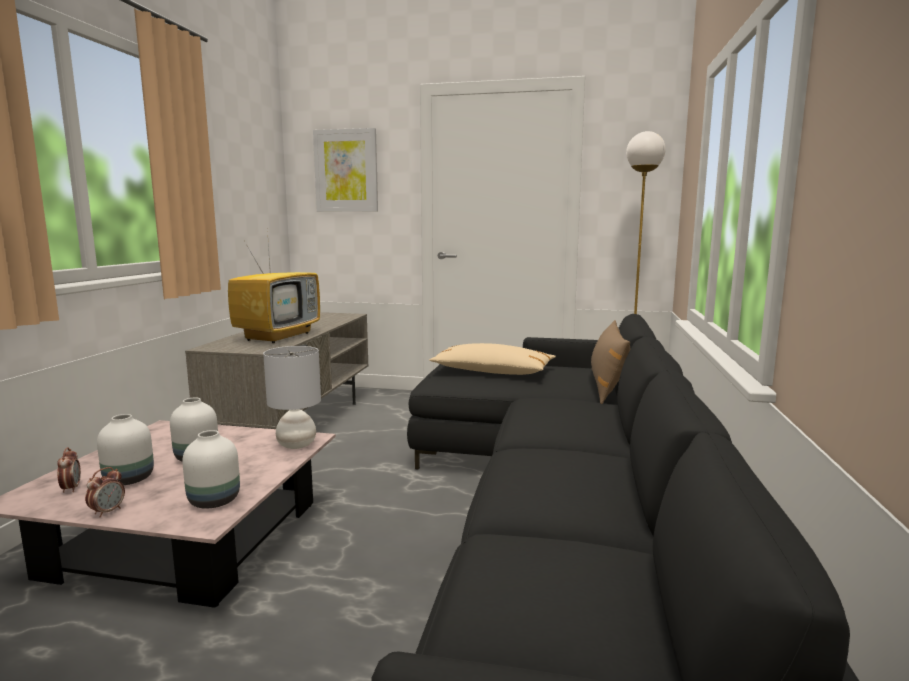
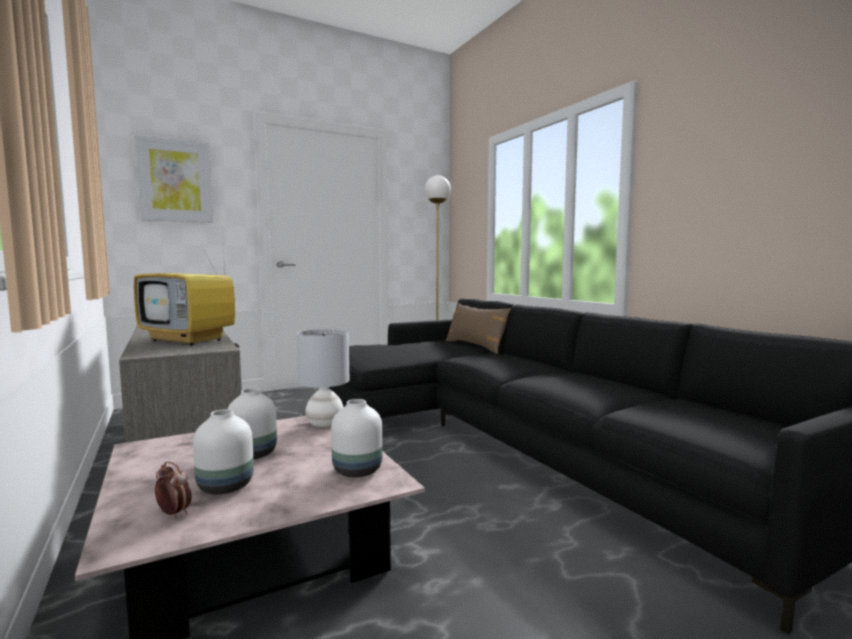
camera: 40 degrees left, 5 degrees down
alarm clock [85,467,125,517] -> none
television [228,229,320,343] -> television turned 135 degrees clockwise [134,241,235,345]
beige pillow [429,343,555,375] -> none

